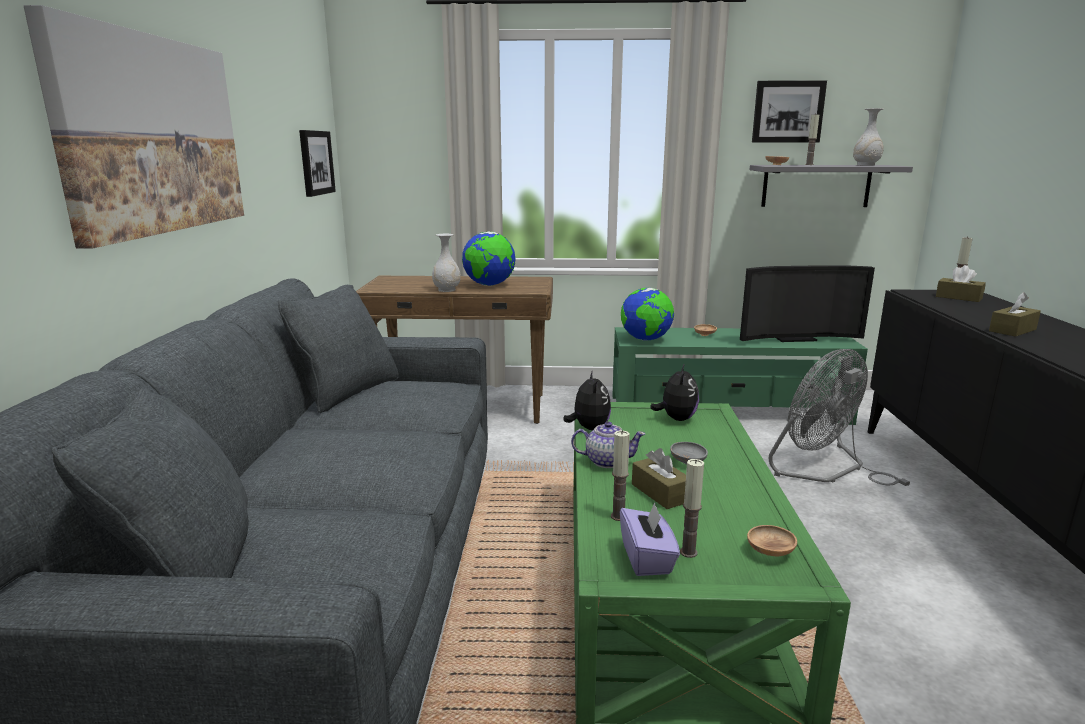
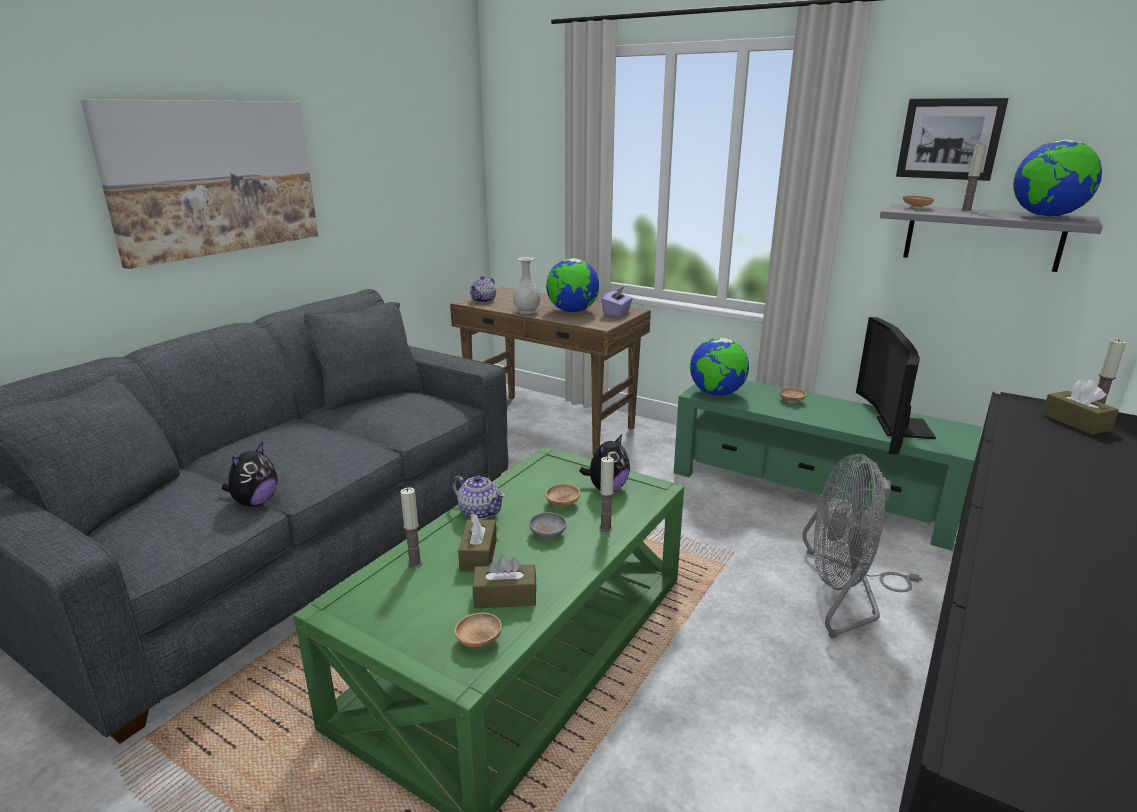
camera: 30 degrees right, 5 degrees up
picture [299,130,336,197] -> none
plush toy [563,370,611,430] -> plush toy moved to [222,442,277,507]
purple tissue box [620,502,680,576] -> purple tissue box moved to [602,287,633,317]
candle [680,459,704,558] -> candle moved to [599,457,614,532]
television [740,265,875,342] -> television turned 75 degrees clockwise [856,317,936,455]
grey fan [769,349,911,486] -> grey fan turned 75 degrees counterclockwise [803,454,922,639]
white vase [853,108,884,166] -> globe [1013,140,1102,217]
brown tissue box [989,292,1041,337] -> brown tissue box moved to [473,555,537,608]
none -> teapot [470,276,496,303]
none -> brown bowl [545,484,580,506]

